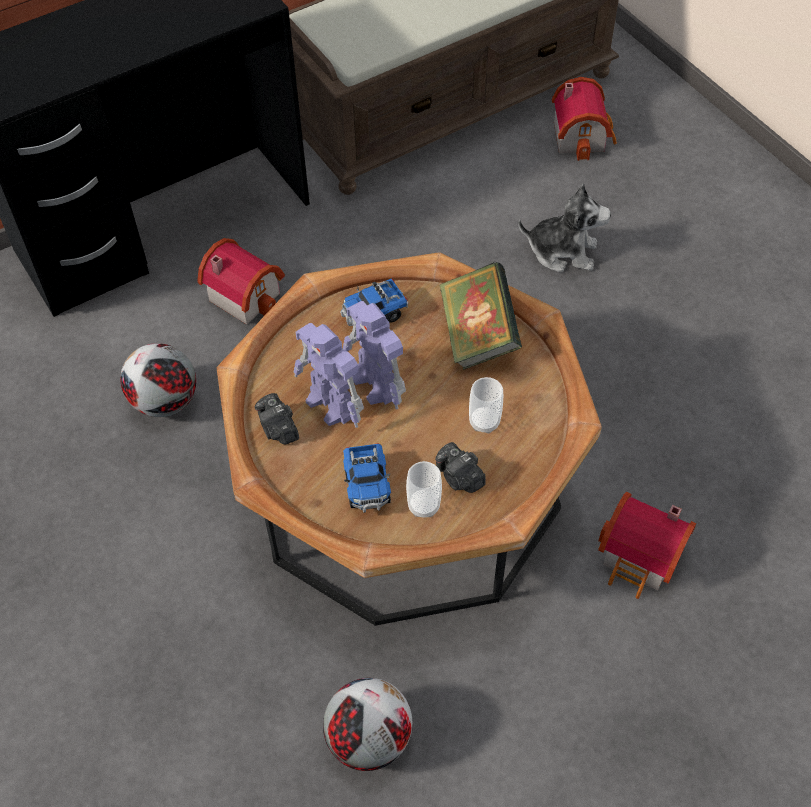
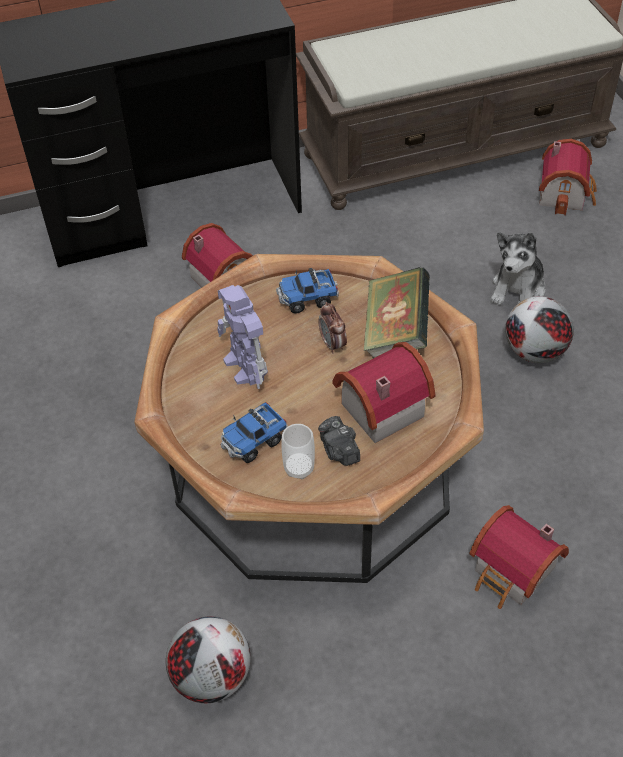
camera: 15 degrees right, 5 degrees down
football [120,343,196,417] -> football moved to [505,296,574,363]
camera [255,393,299,444] -> none
toy robot [343,301,406,409] -> none
toy truck [343,443,391,513] -> toy truck turned 45 degrees clockwise [221,402,288,463]
cup [469,377,503,433] -> toy house [332,342,436,443]
plush toy [518,184,611,273] -> plush toy turned 90 degrees clockwise [490,232,545,305]
none -> alarm clock [318,302,347,354]

